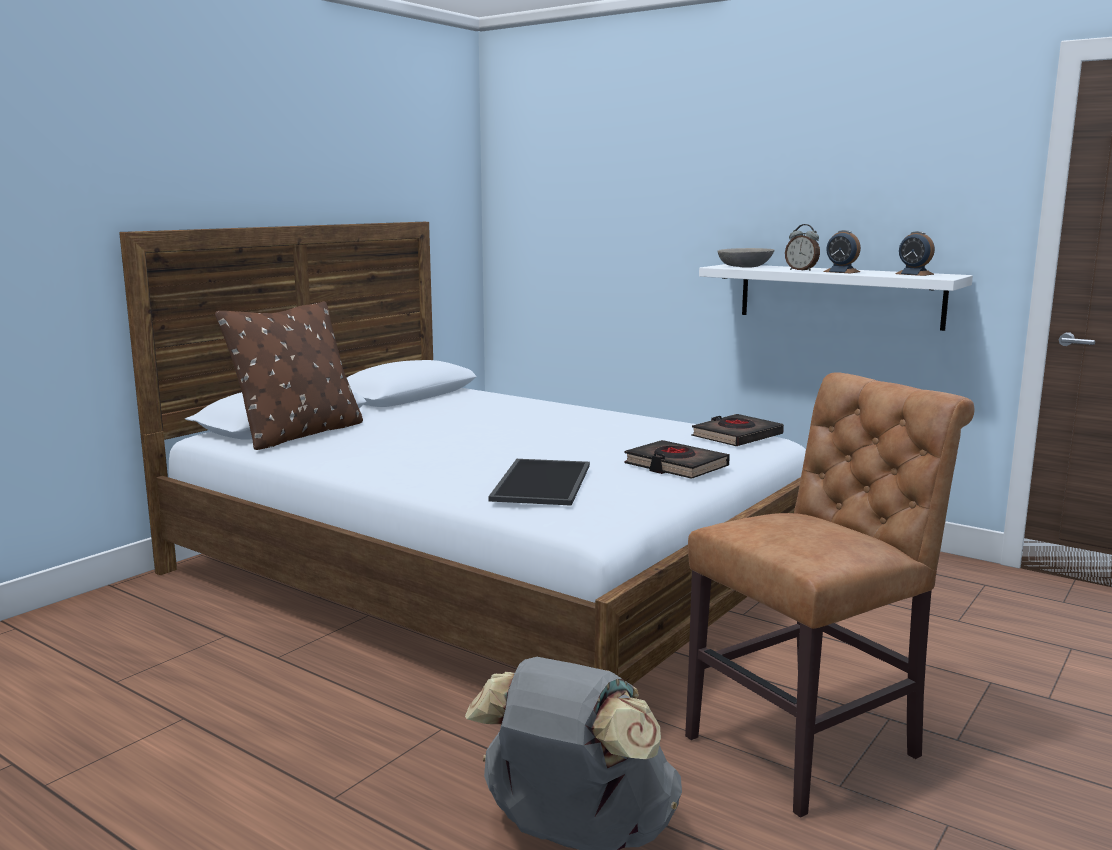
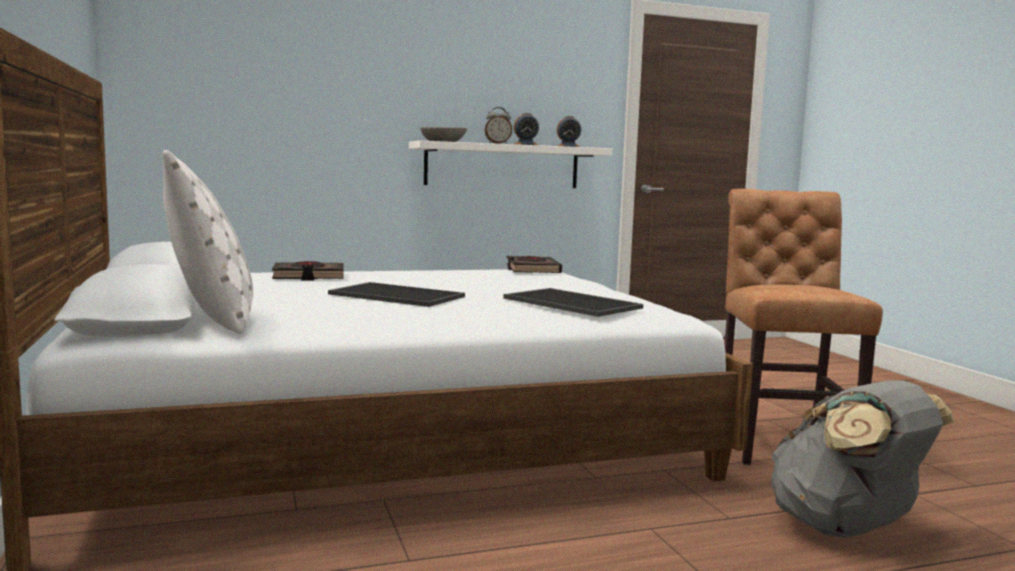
camera: 55 degrees left, 5 degrees down
brown pillow [215,301,363,450] -> white pillow [162,150,253,334]
black book [624,440,730,479] -> black book moved to [272,261,344,281]
none -> tray [328,282,465,307]

